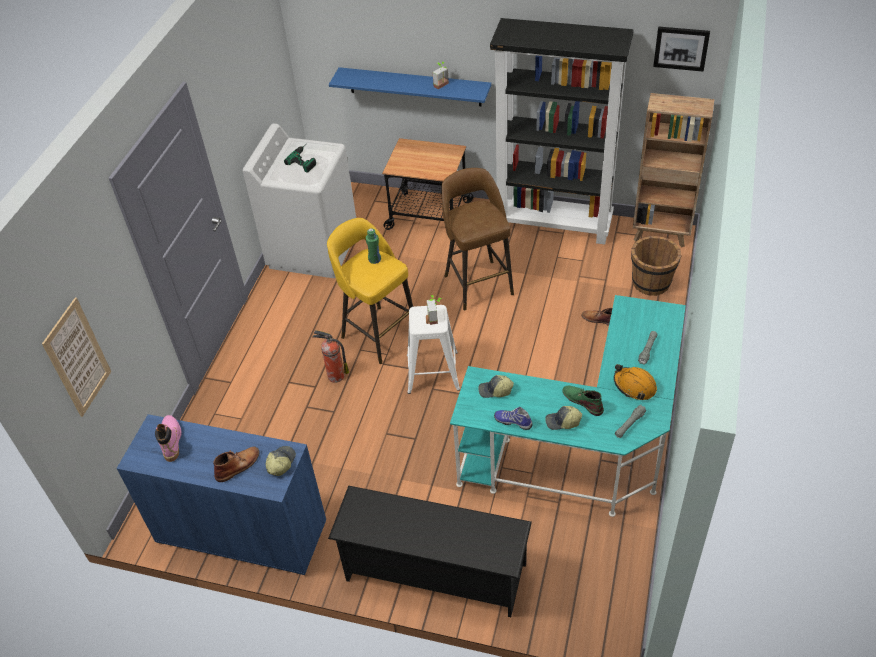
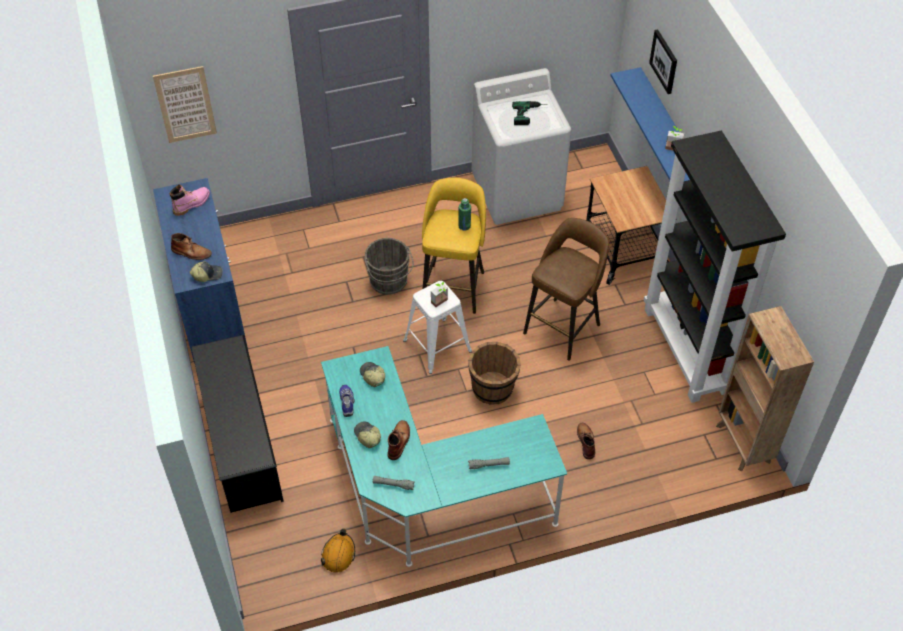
camera: 55 degrees right, 5 degrees up
fire extinguisher [312,330,349,383] -> grey bucket [364,238,414,295]
green boot [562,386,604,416] -> brown boot [387,420,410,460]
orange hard hat [614,364,657,400] -> orange hard hat moved to [321,529,355,573]
brown bucket [631,236,681,296] -> brown bucket moved to [468,342,521,405]
picture [653,27,710,72] -> picture moved to [649,29,677,94]

